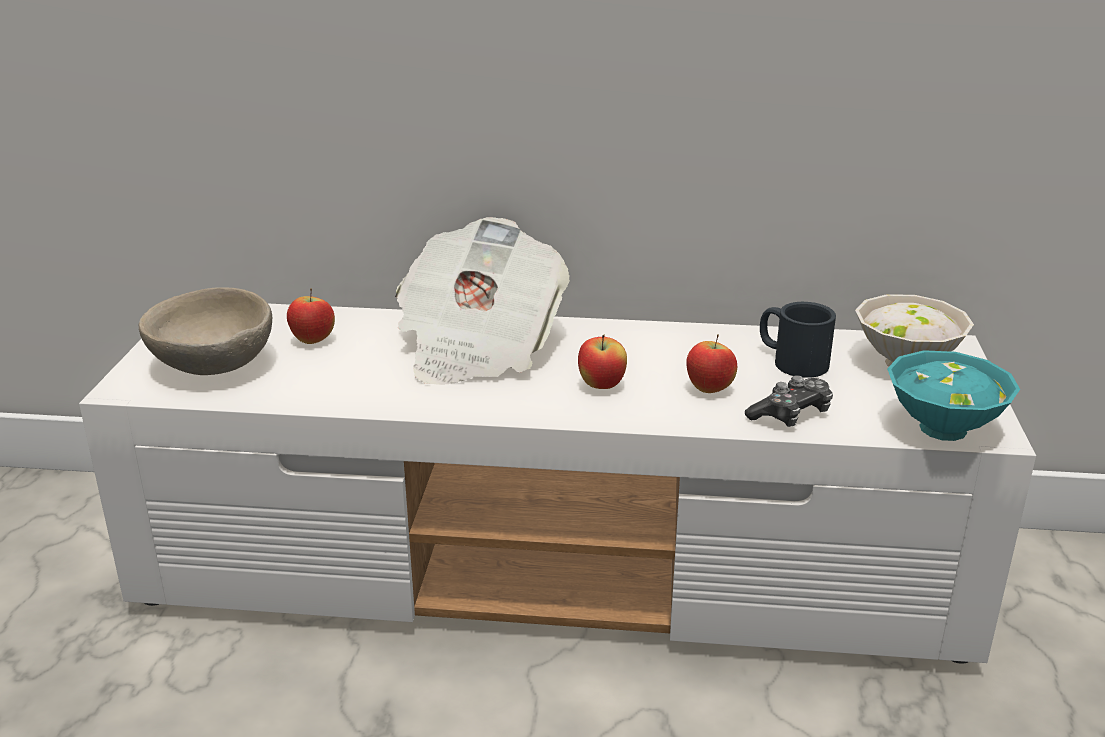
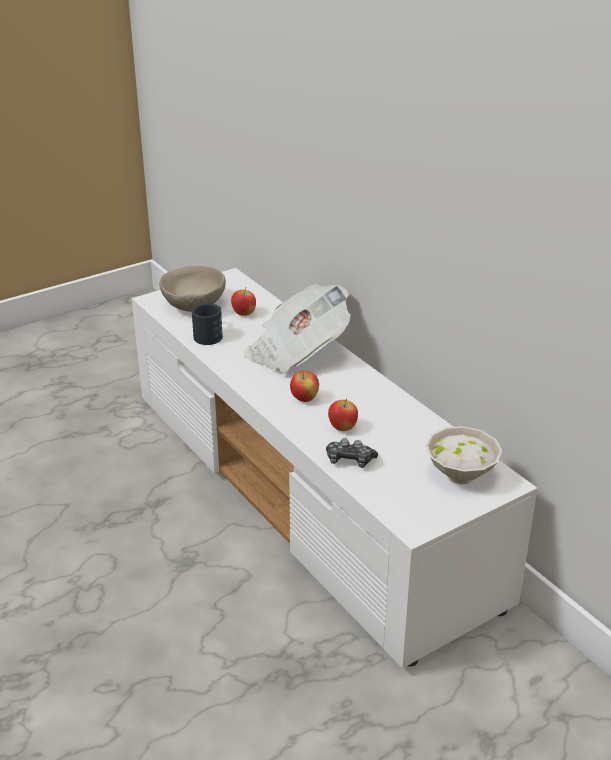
camera: 50 degrees right, 5 degrees up
black mug [760,302,836,378] -> black mug moved to [192,303,223,345]
turquoise bowl [887,350,1020,441] -> none

